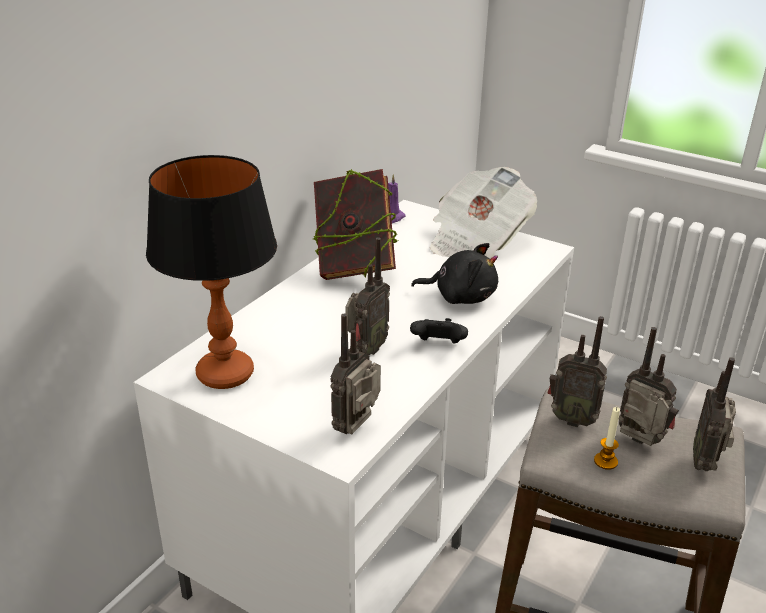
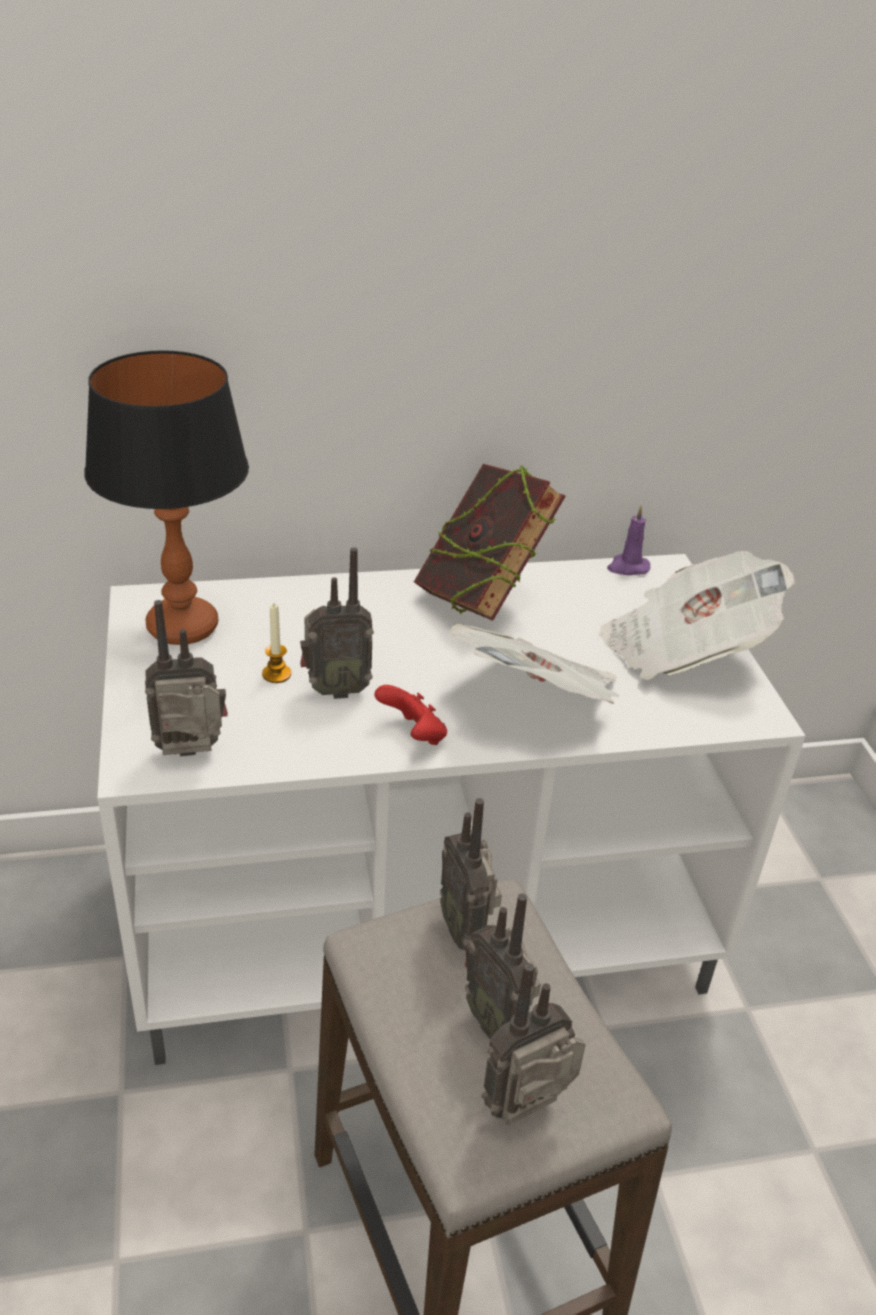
camera: 45 degrees right, 5 degrees up
black game controller [410,318,468,343] -> red game controller [375,685,447,745]
black plush toy [411,243,498,304] -> newspaper [450,624,620,704]
candle [594,407,620,470] -> candle moved to [262,604,291,683]
radio [618,327,679,446] -> radio turned 150 degrees clockwise [465,893,541,1040]

